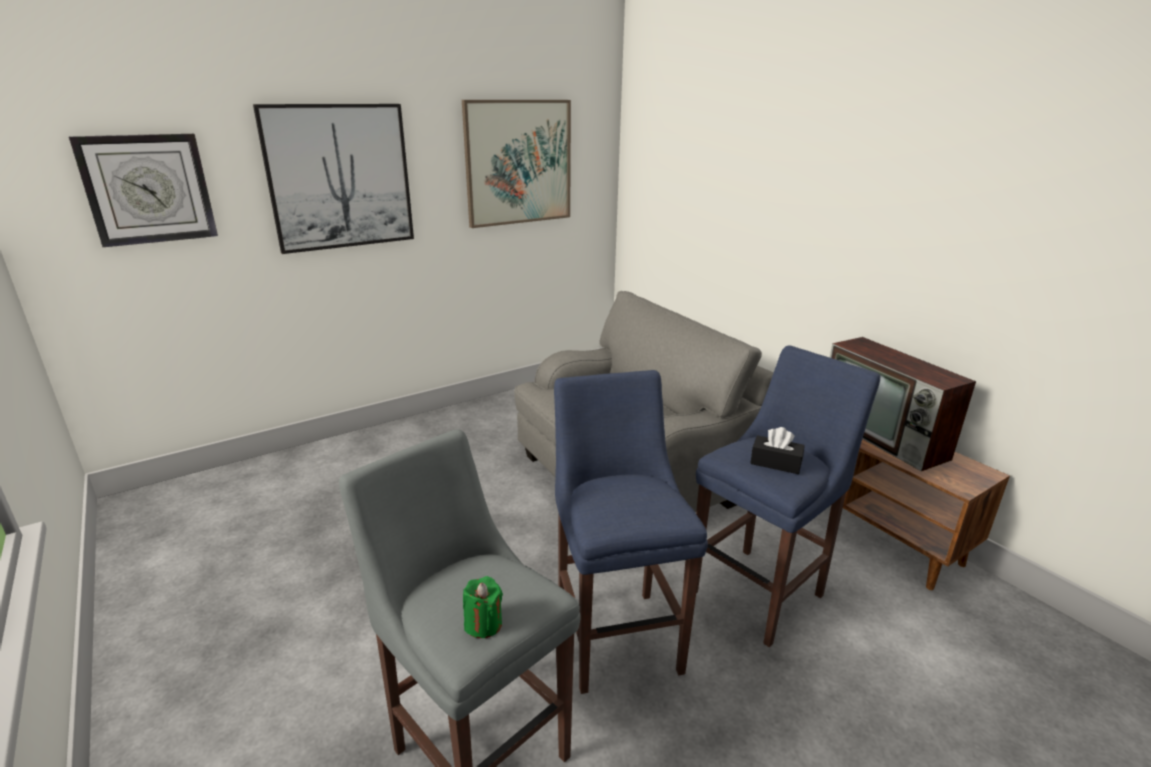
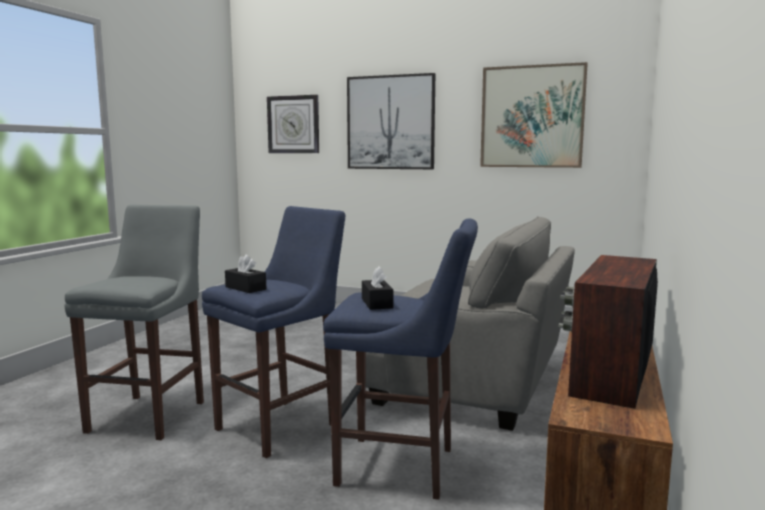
camera: 55 degrees right, 15 degrees down
green candle [463,576,503,638] -> none
none -> black tissue box [225,254,266,293]

